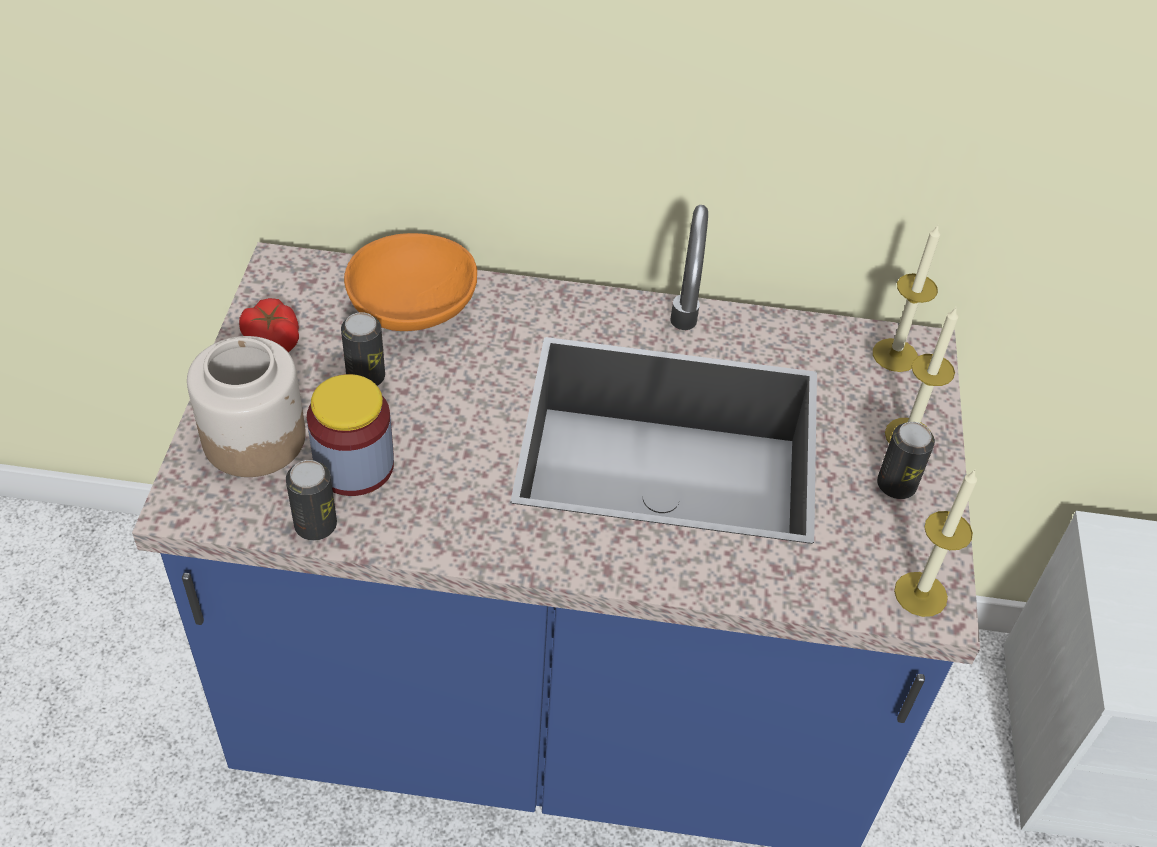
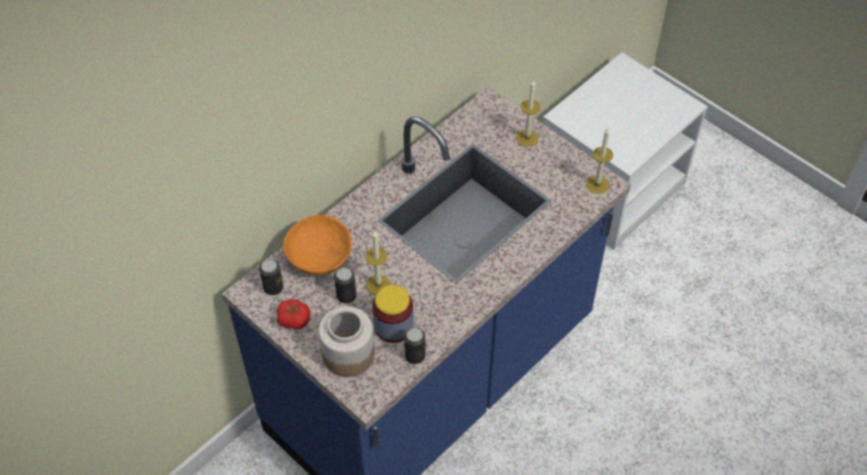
camera: 50 degrees left, 5 degrees up
candle [873,224,940,372] -> candle moved to [366,231,391,295]
can [877,422,935,499] -> can moved to [259,259,283,295]

